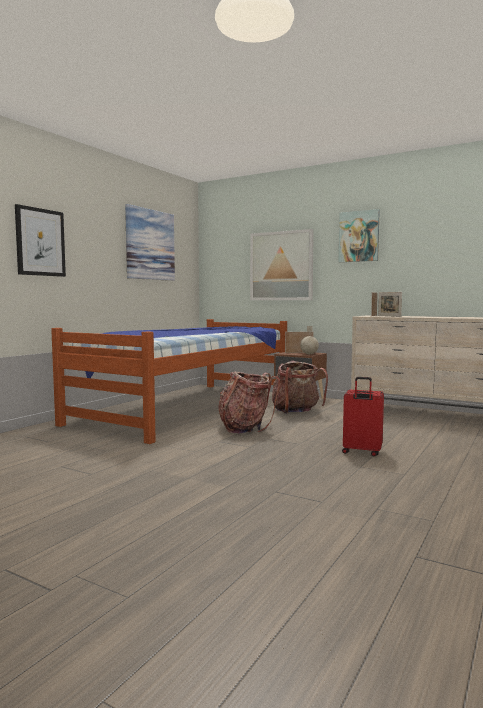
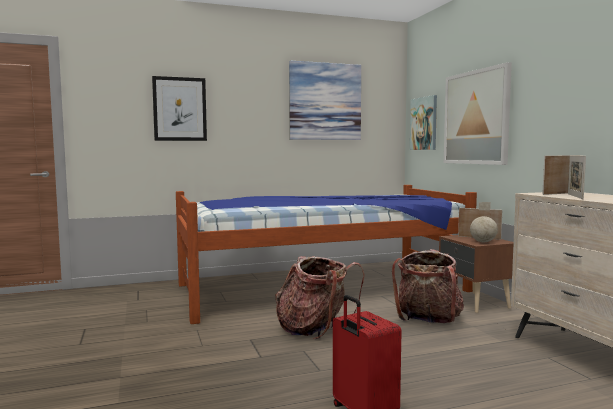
camera: 40 degrees right, 0 degrees up
picture [339,209,380,262] -> picture moved to [410,95,437,150]

